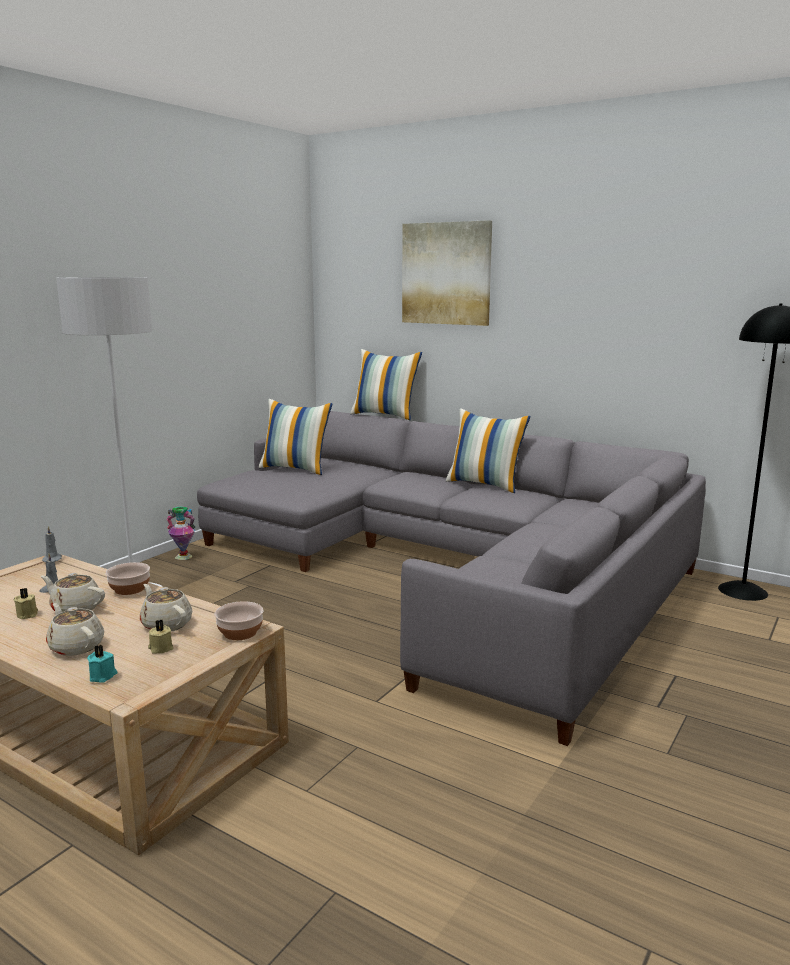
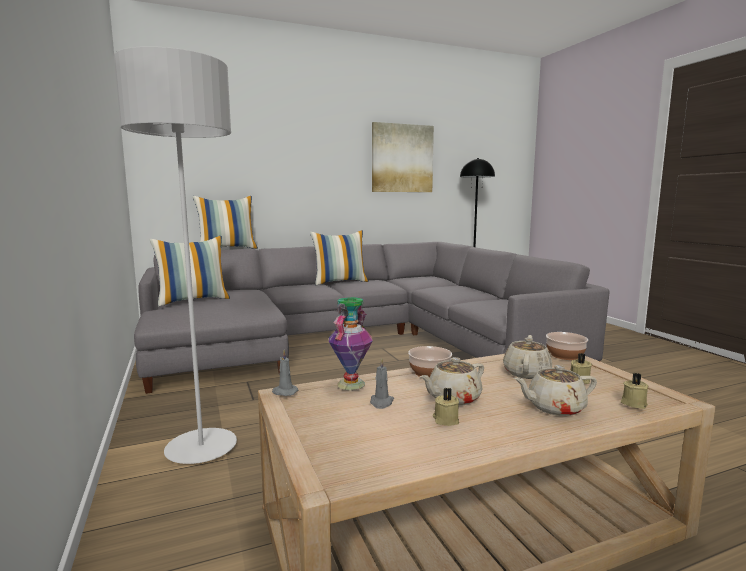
camera: 55 degrees left, 5 degrees down
turquoise candle [87,645,117,683] -> beige candle [621,373,648,409]
beige teapot [140,584,192,631] -> beige teapot turned 120 degrees clockwise [503,335,552,379]
vase [166,506,195,560] -> vase moved to [329,297,373,390]
picture [402,220,492,326] -> picture moved to [372,122,434,192]

